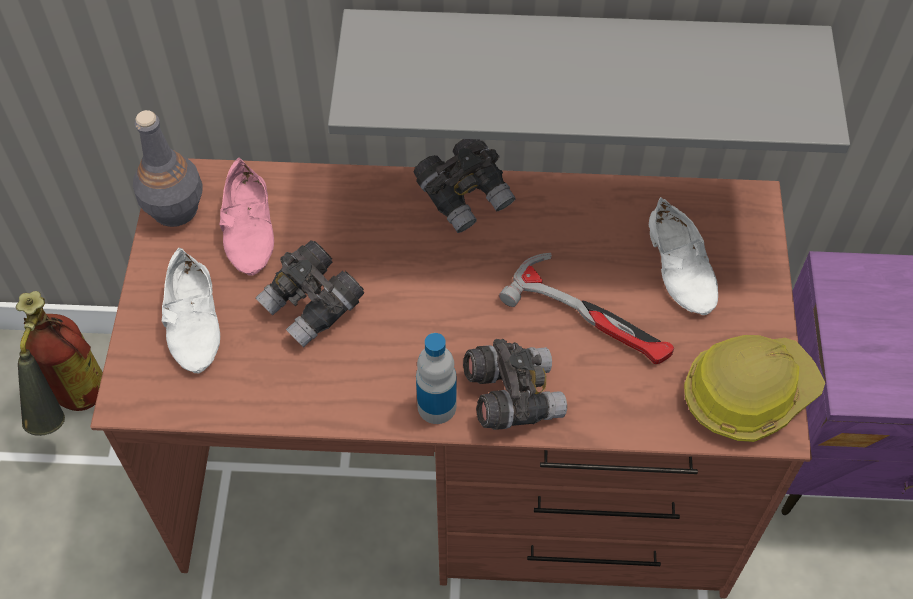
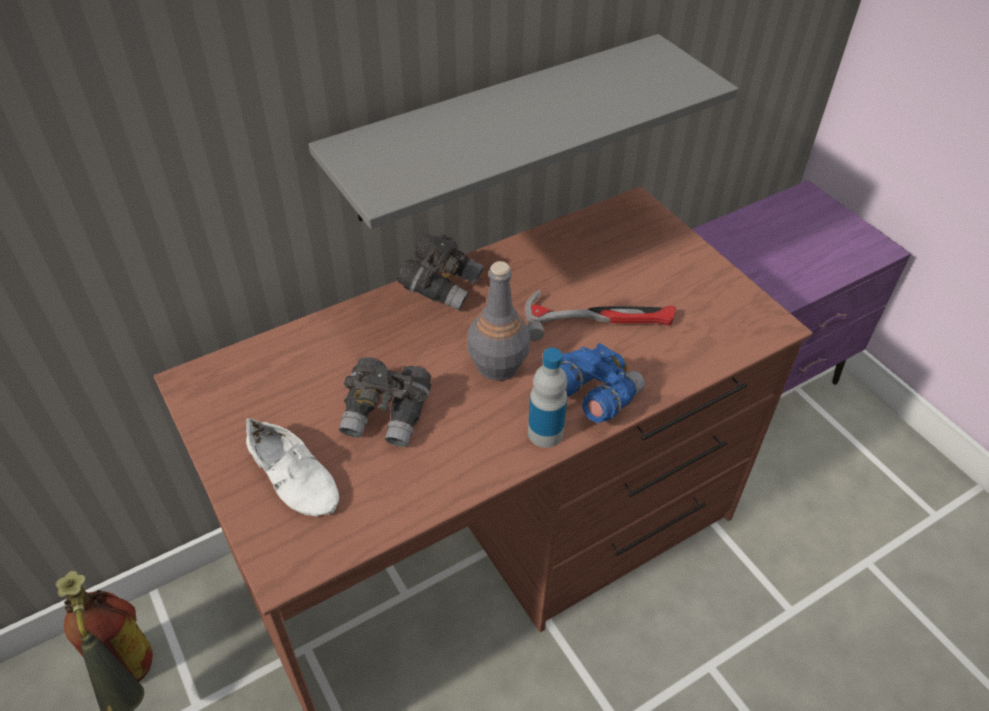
camera: 35 degrees left, 10 degrees down
grey bottle [133,110,203,227] -> grey bottle moved to [467,261,530,381]
pink shoe [220,158,274,276] -> none
grey binoculars [463,339,567,430] -> blue binoculars [560,343,645,423]
white shoe [649,197,718,315] -> none
hard hat [684,335,825,442] -> none

